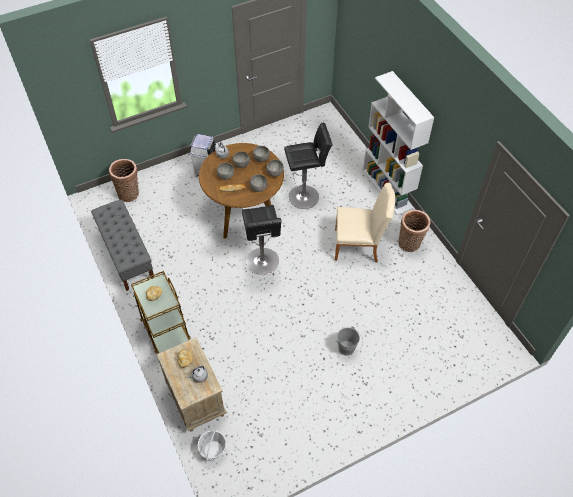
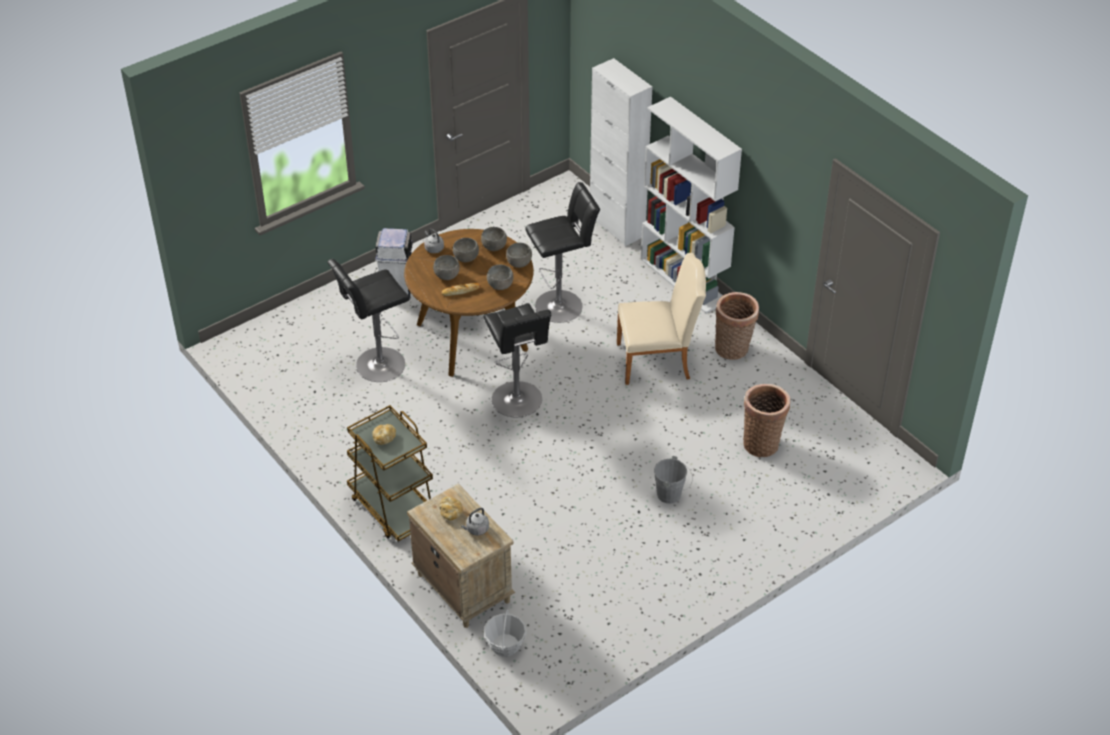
camera: 10 degrees left, 10 degrees down
grey bench [91,199,154,291] -> none
basket [109,159,139,202] -> basket moved to [743,384,790,457]
none -> black stool [327,259,410,382]
none -> white cabinet [590,58,652,246]

